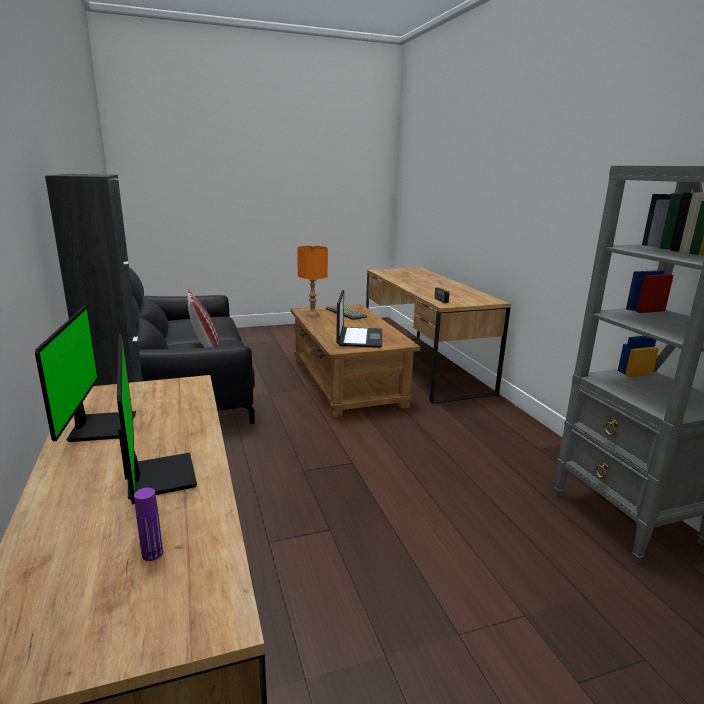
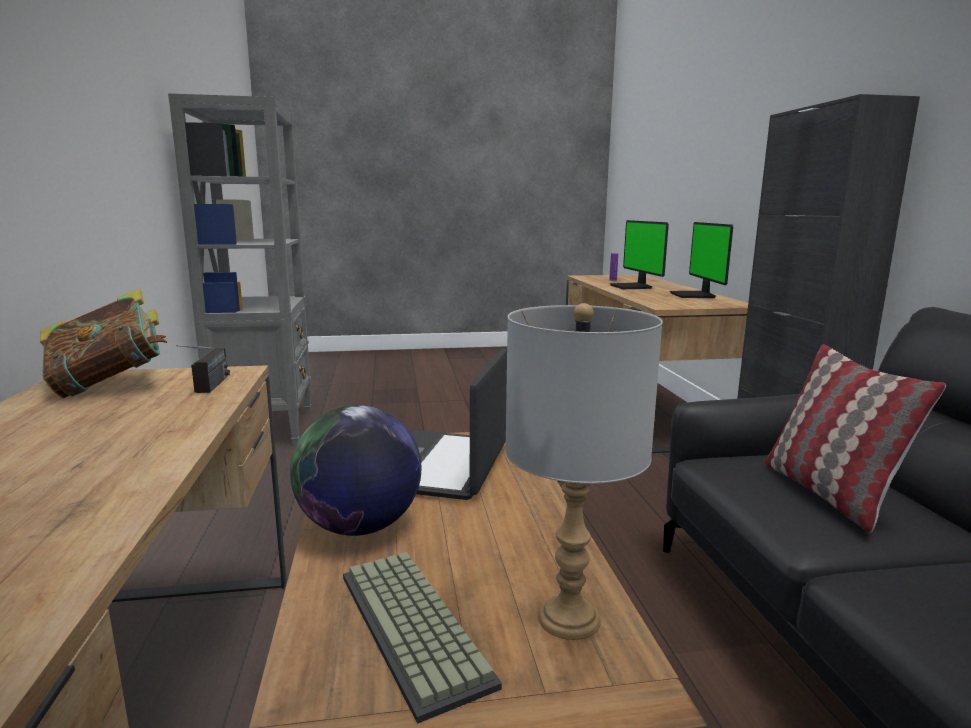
camera: 170 degrees left, 5 degrees down
orange table lamp [297,245,328,317] -> grey table lamp [505,303,663,640]
none -> book [40,289,167,398]
none -> globe [290,405,421,536]

